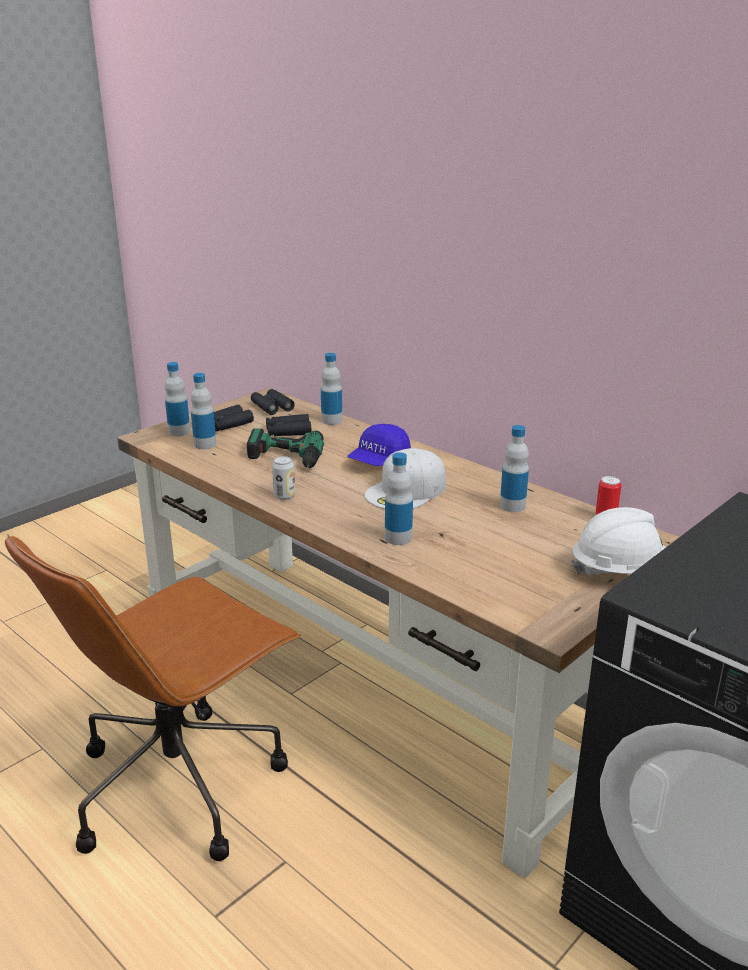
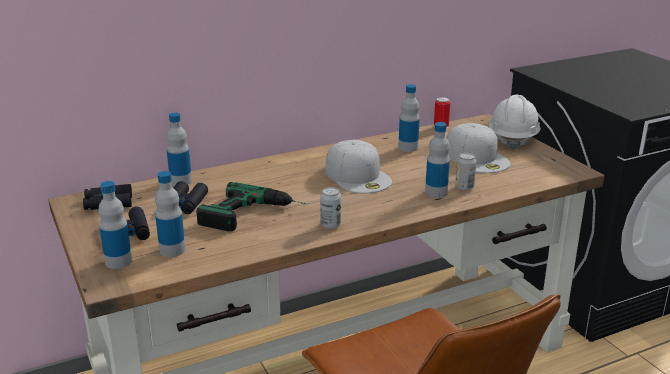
camera: 70 degrees left, 0 degrees up
blue cap [347,424,411,466] -> none
none -> white cap [446,123,511,173]
none -> can [455,153,476,191]

